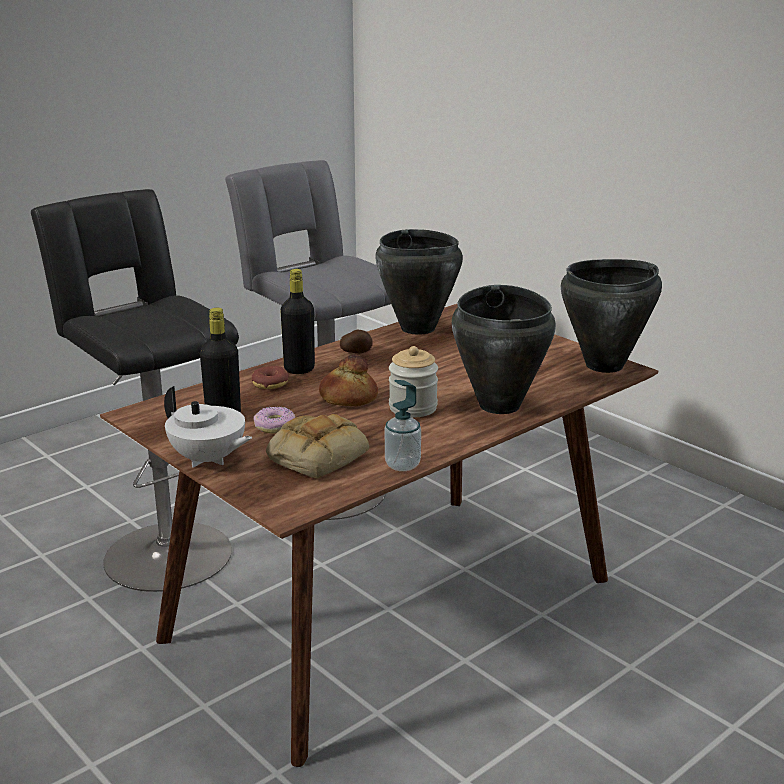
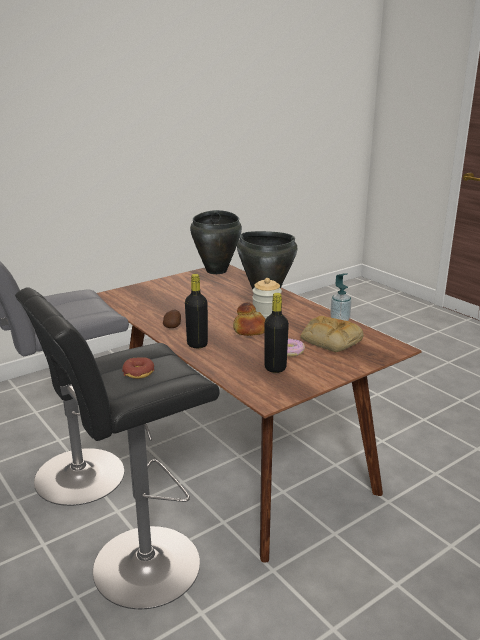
camera: 85 degrees left, 0 degrees up
white teapot [164,386,252,468] -> none
donut [251,366,289,389] -> donut moved to [122,358,154,379]
black cooking pot [375,229,463,335] -> none

